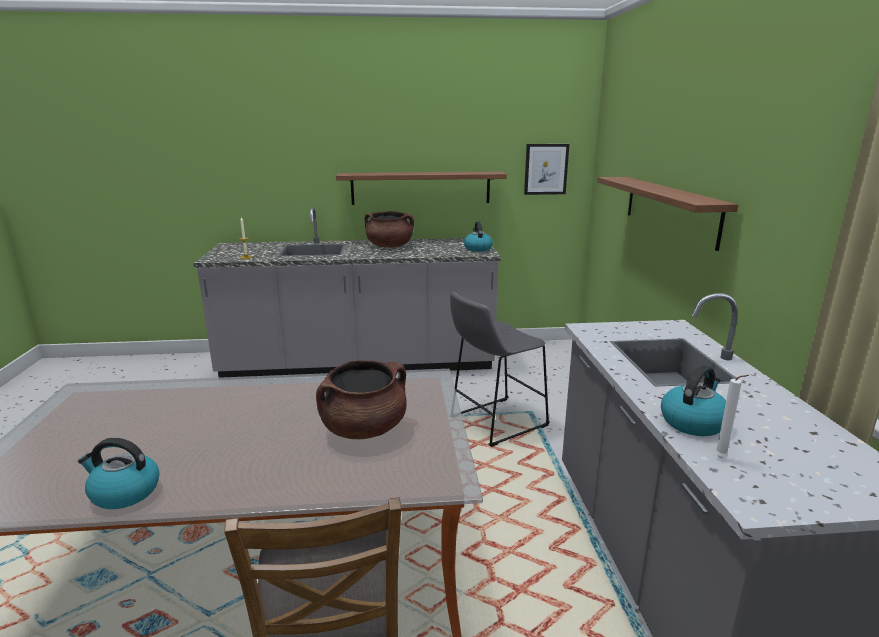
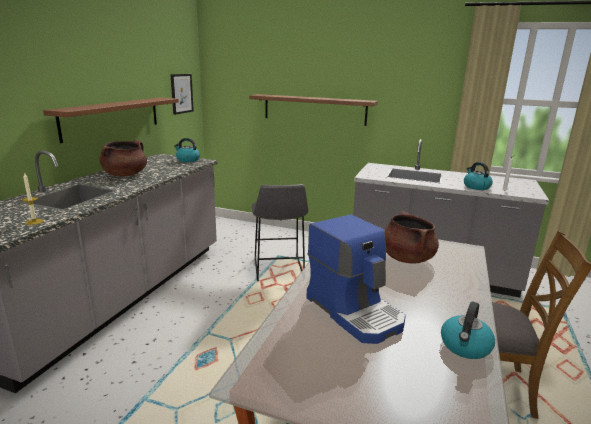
camera: 65 degrees left, 0 degrees up
none -> coffee machine [306,214,406,344]

